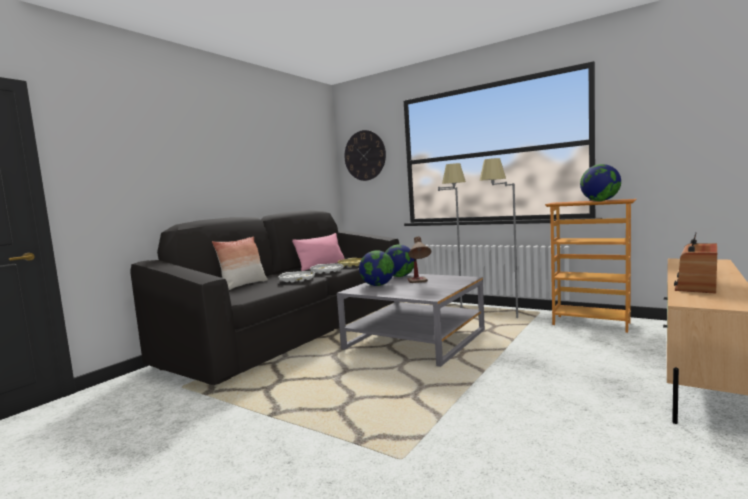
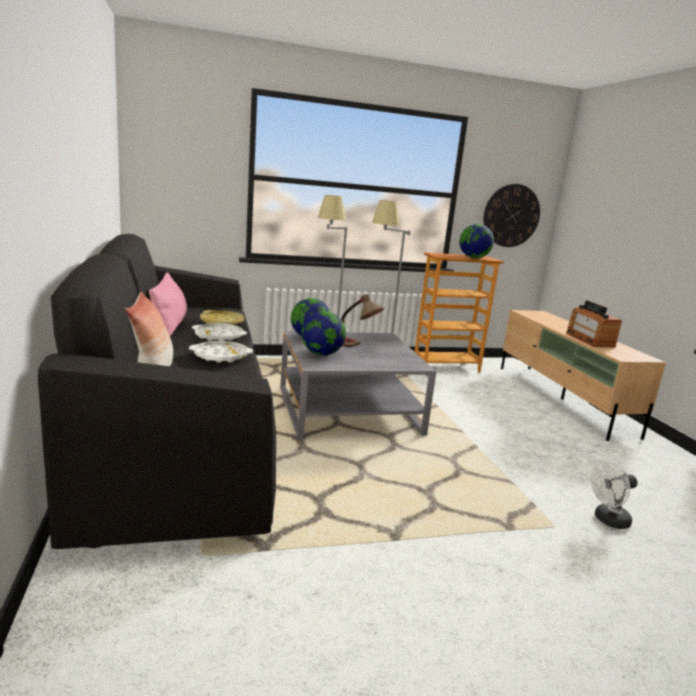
camera: 50 degrees left, 10 degrees up
wall clock [345,130,386,181] -> wall clock moved to [483,184,540,247]
none -> white fan [591,461,638,529]

